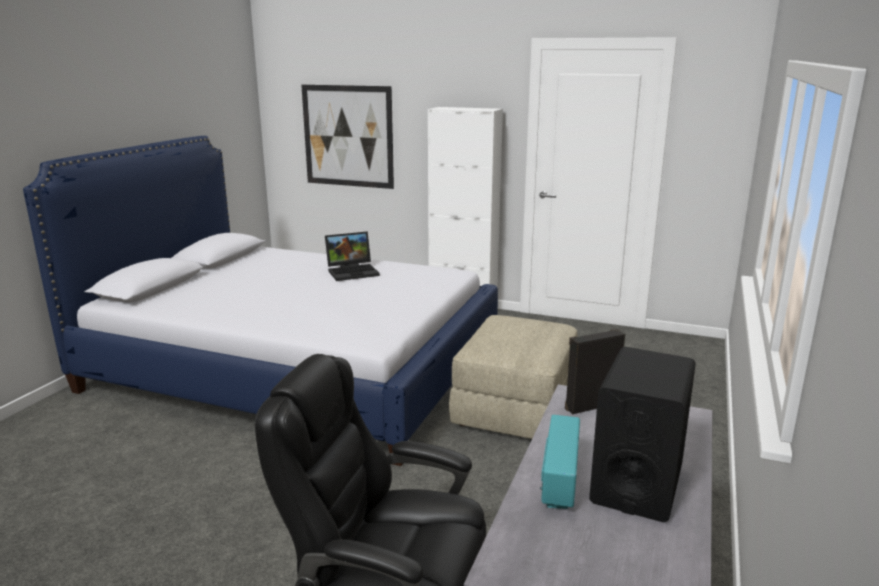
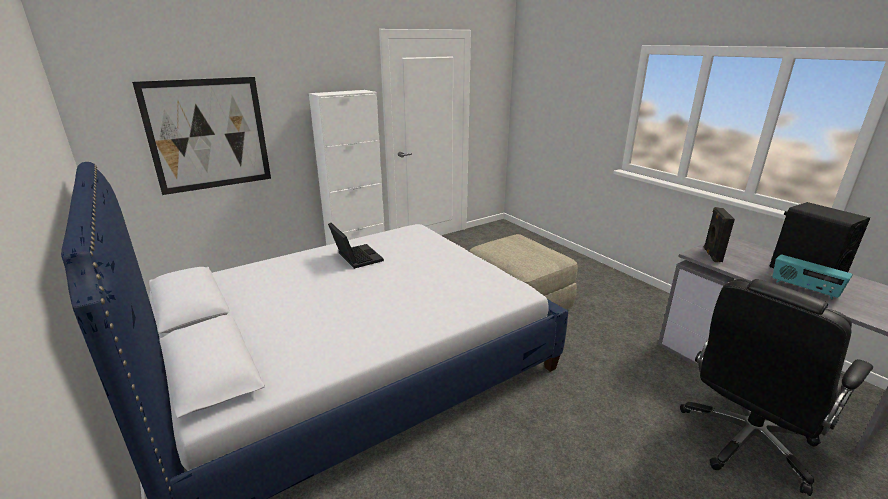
camera: 55 degrees left, 5 degrees up
laptop [325,231,380,281] -> laptop turned 45 degrees counterclockwise [328,223,384,269]

